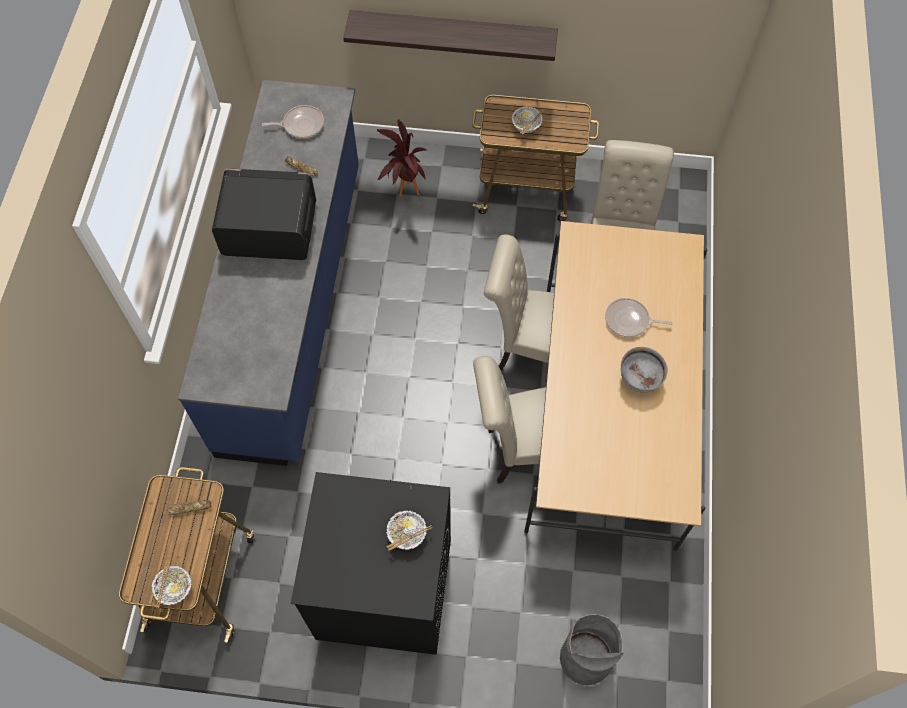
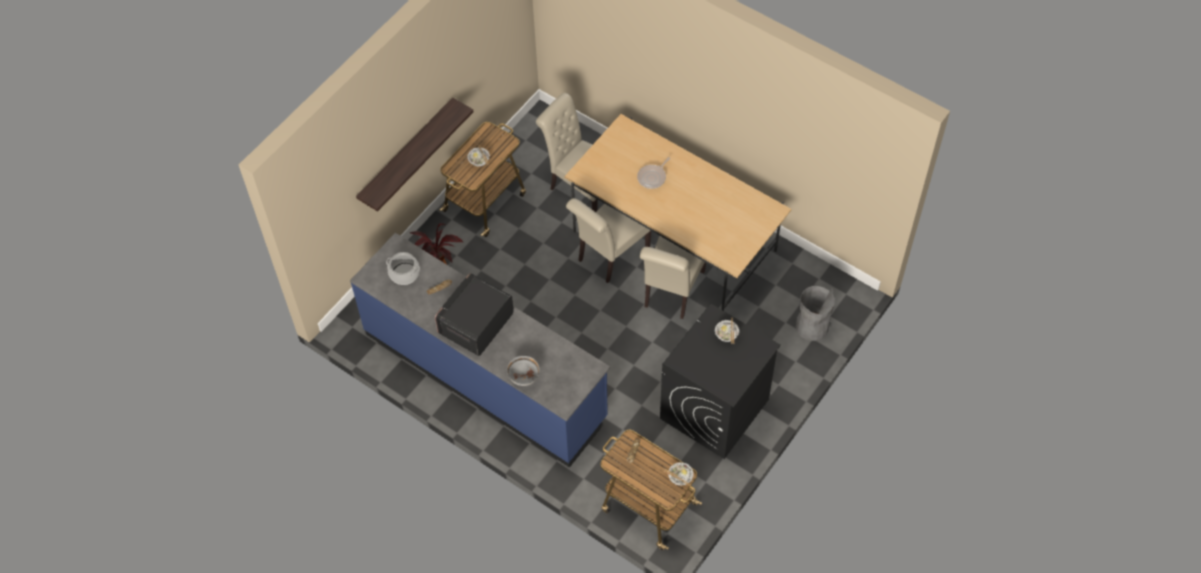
camera: 60 degrees left, 5 degrees down
frying pan [262,105,324,139] -> cooking pot [386,252,420,285]
grey bowl [621,347,668,392] -> grey bowl moved to [507,356,540,386]

